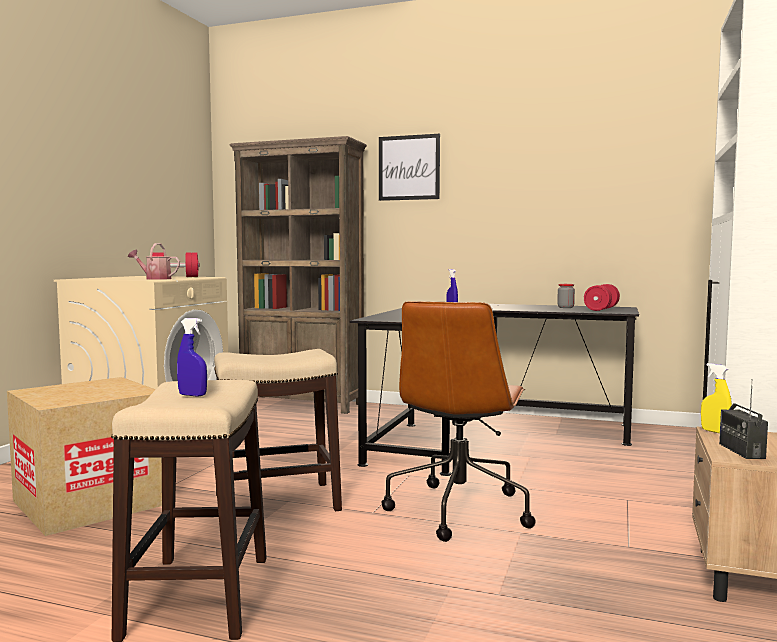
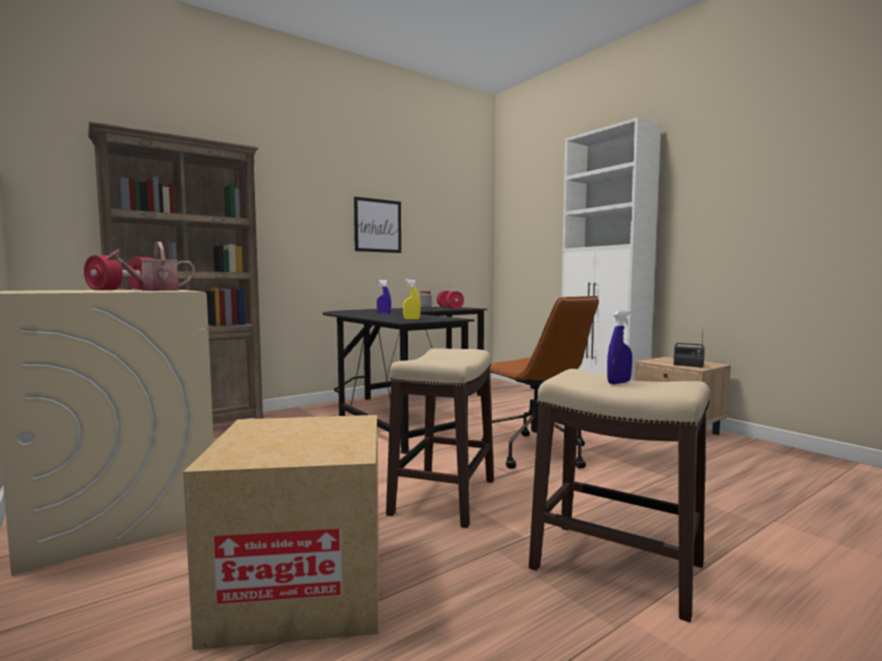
camera: 55 degrees left, 0 degrees up
picture [379,134,440,201] -> picture moved to [354,197,401,253]
yellow spray bottle [701,363,732,433] -> yellow spray bottle moved to [403,279,421,320]

